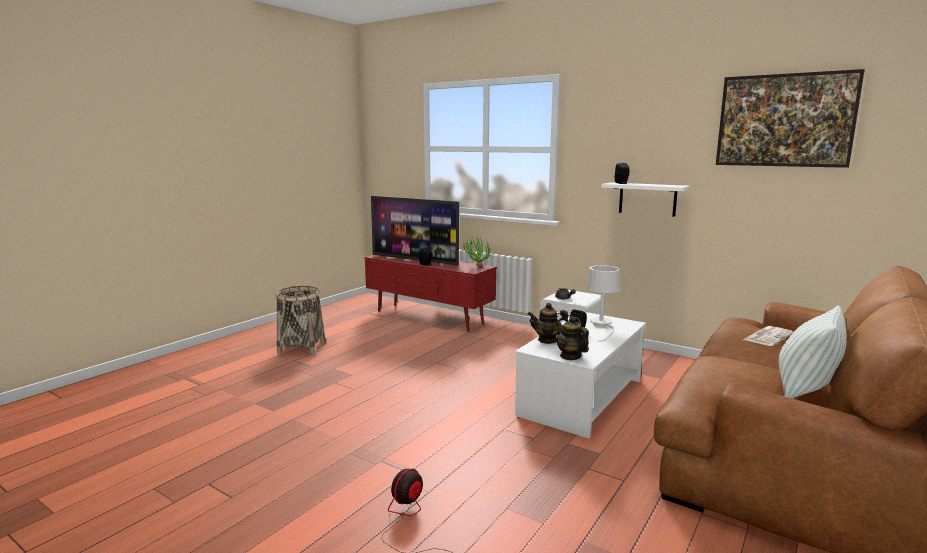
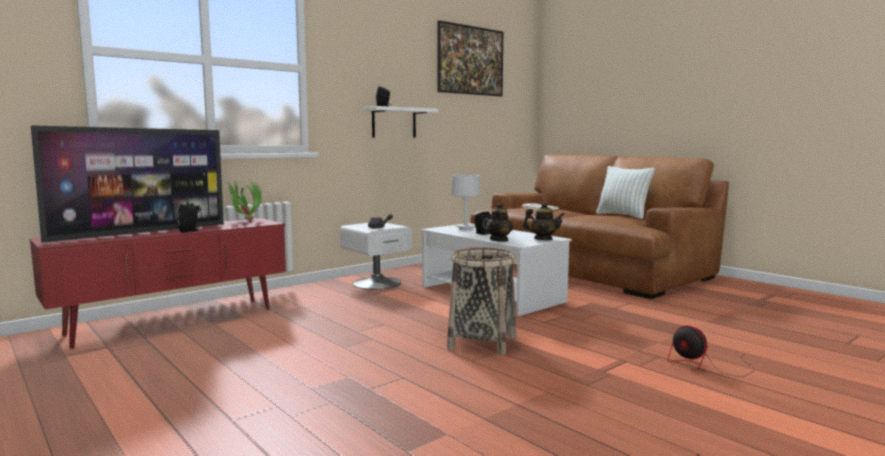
camera: 75 degrees left, 5 degrees down
basket [276,286,326,355] -> basket moved to [447,247,516,355]
teapot [557,316,589,360] -> teapot turned 150 degrees counterclockwise [523,202,565,240]

